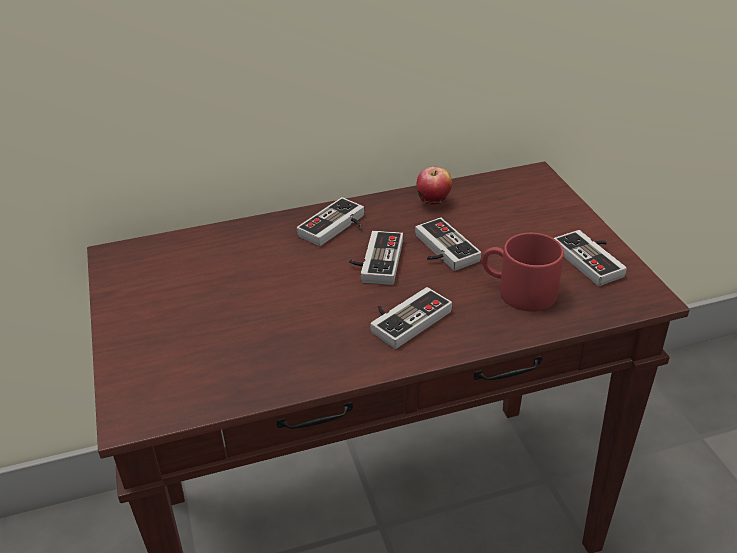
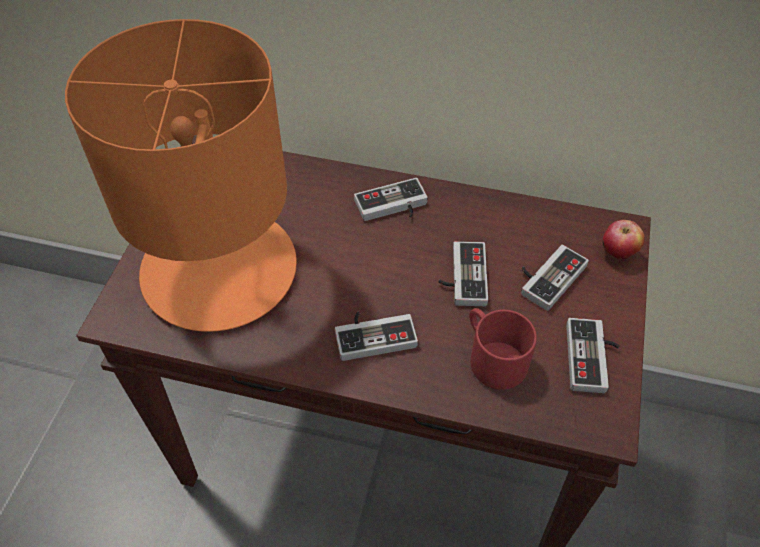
camera: 30 degrees right, 15 degrees up
game controller [349,231,403,285] -> game controller moved to [521,245,589,311]
apple [417,166,452,205] -> apple moved to [603,220,645,259]
none -> orange table lamp [65,19,297,332]

